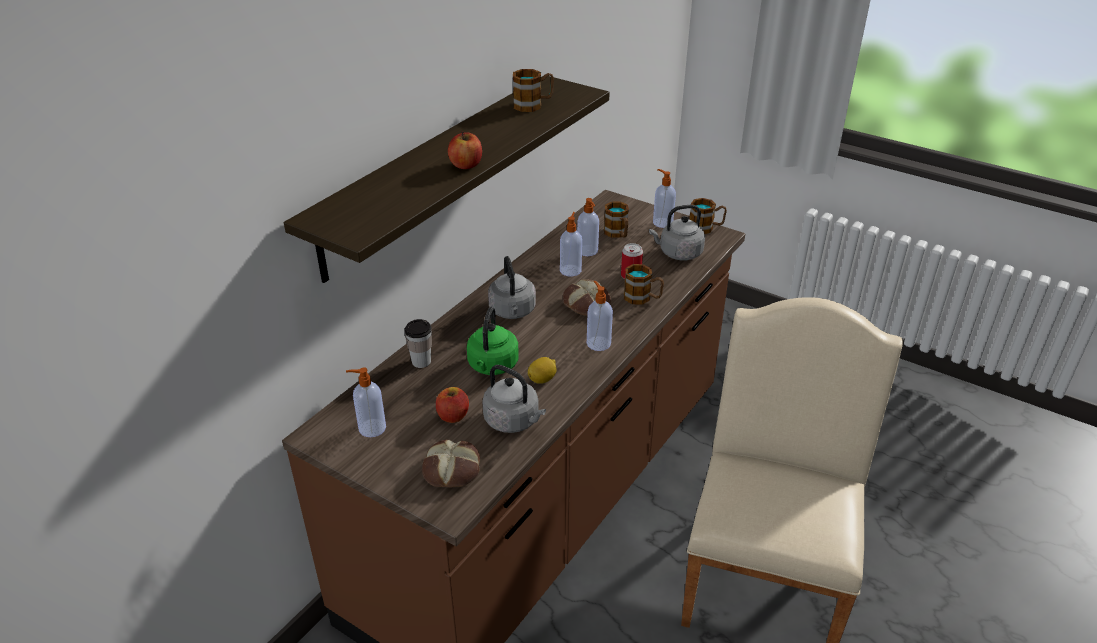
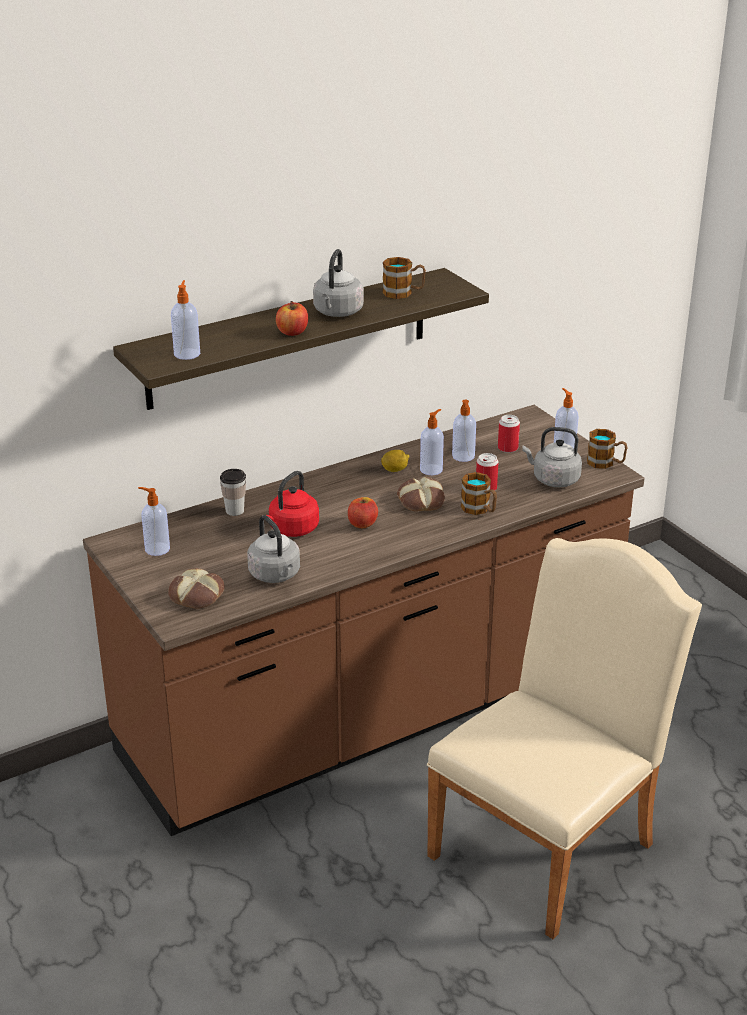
camera: 25 degrees right, 5 degrees down
apple [436,387,469,423] -> apple moved to [348,497,378,528]
green kettle [467,307,519,375] -> red kettle [266,471,319,537]
grey kettle [488,256,536,319] -> grey kettle moved to [313,249,364,317]
lemon [528,357,557,384] -> lemon moved to [381,450,409,472]
soap dispenser [587,281,613,351] -> soap dispenser moved to [171,280,200,360]
mug [604,202,629,238] -> can [498,415,520,453]

